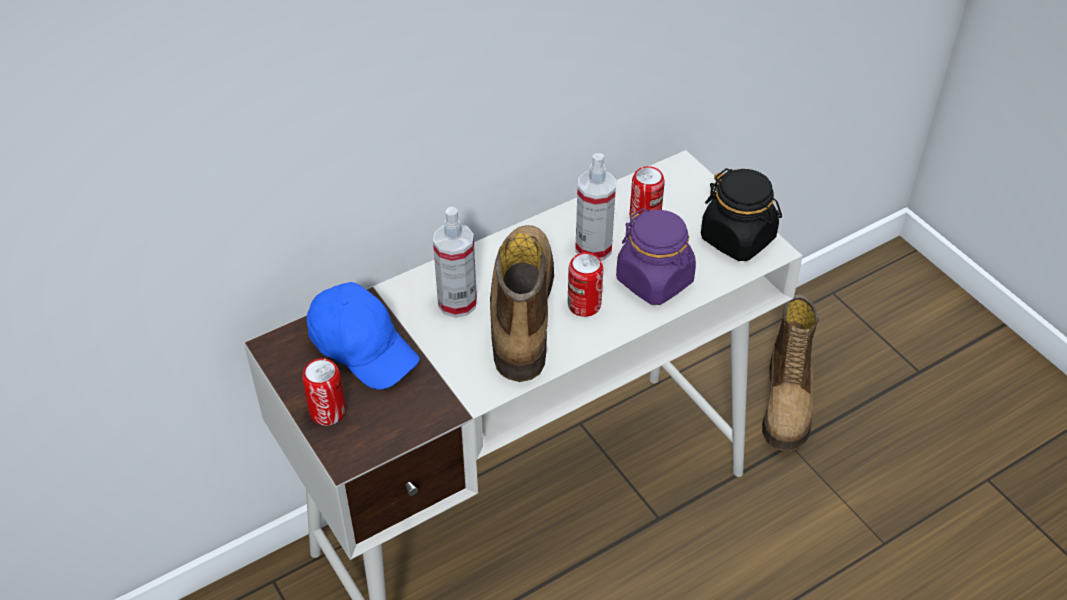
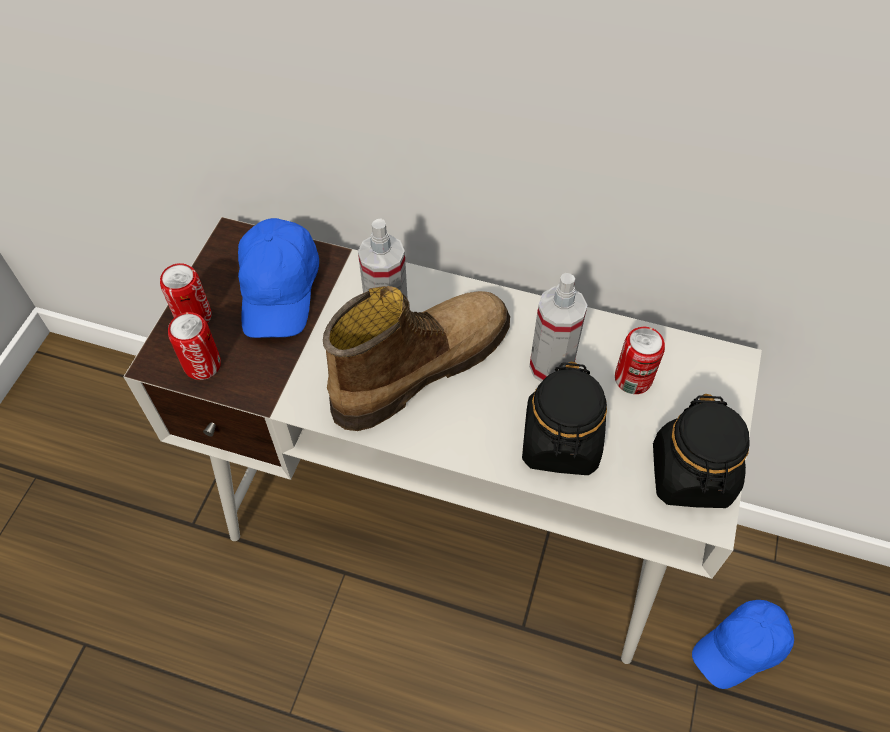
camera: 50 degrees right, 10 degrees up
can [568,253,603,317] -> can moved to [168,312,221,380]
purple jar [616,208,696,305] -> black jar [522,362,607,475]
boot [762,295,819,451] -> blue cap [692,600,794,689]

